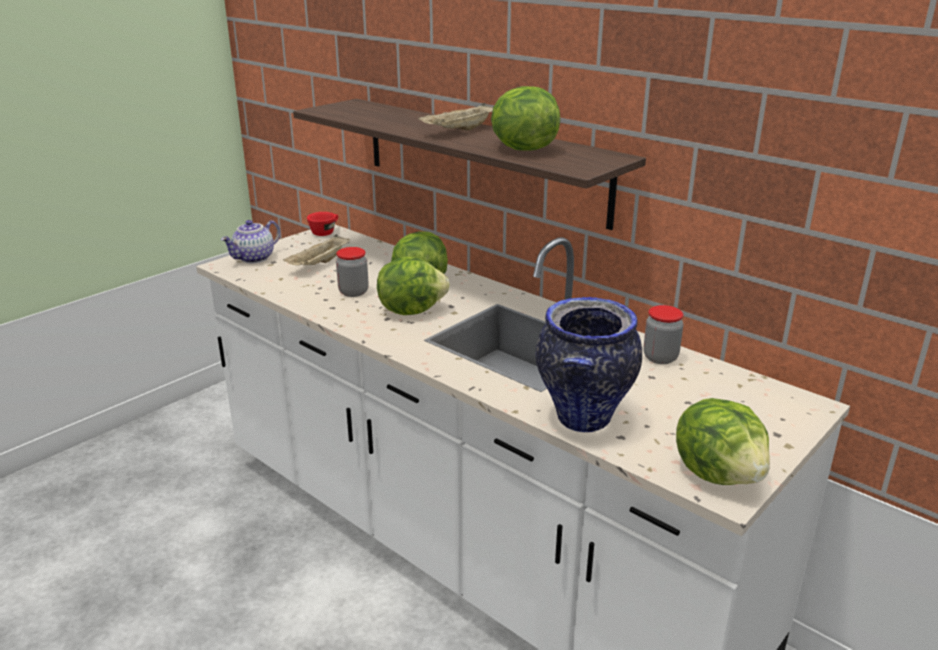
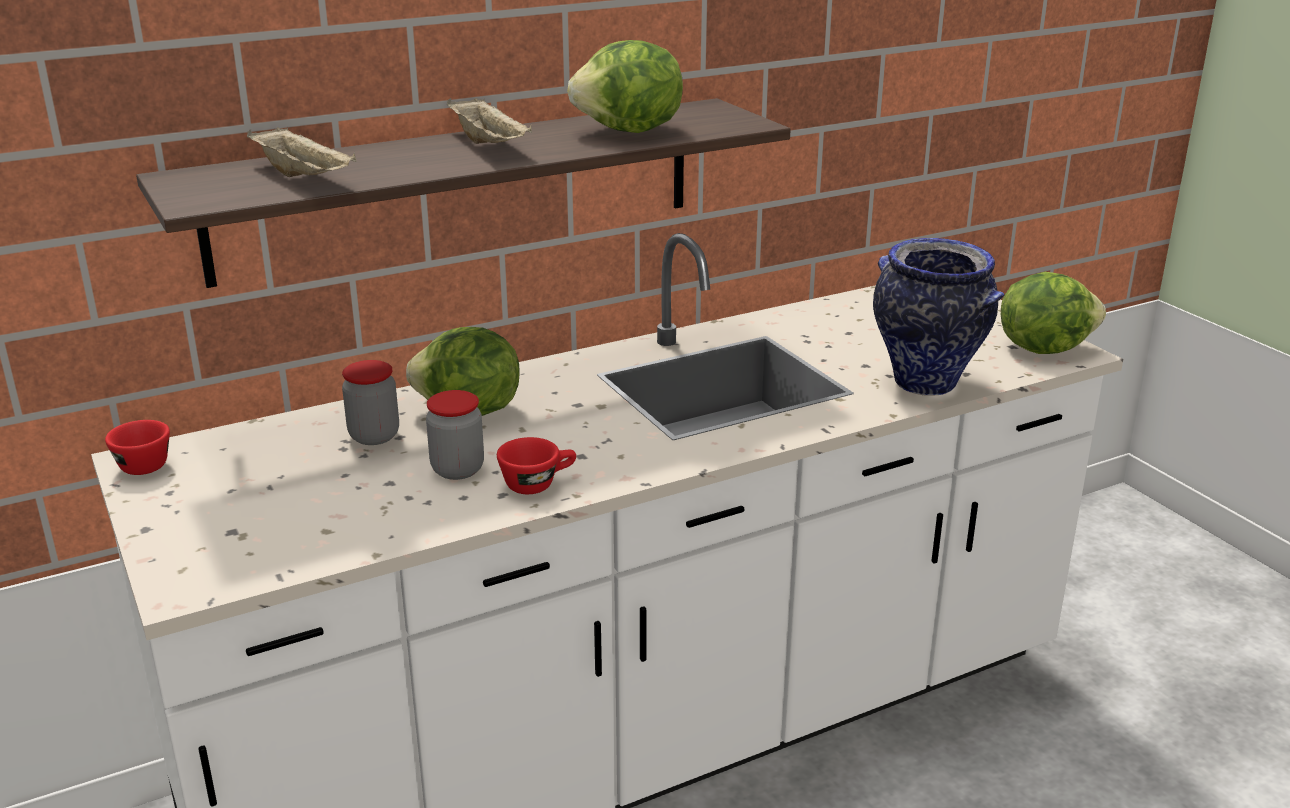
camera: 70 degrees left, 0 degrees up
teapot [221,220,280,263] -> none
beige tray [283,234,350,265] -> beige tray moved to [247,127,357,177]
lettuce [377,257,450,315] -> none
jar [643,305,683,364] -> jar moved to [342,360,399,445]
none -> red cup [497,437,576,494]

